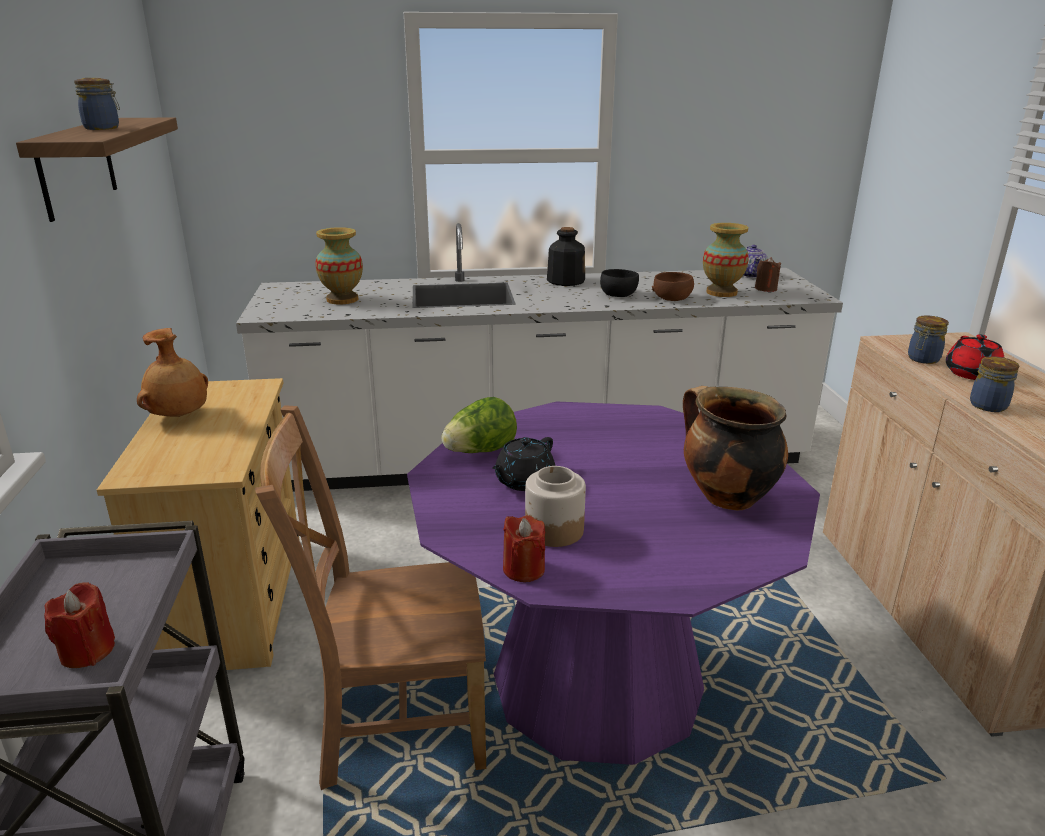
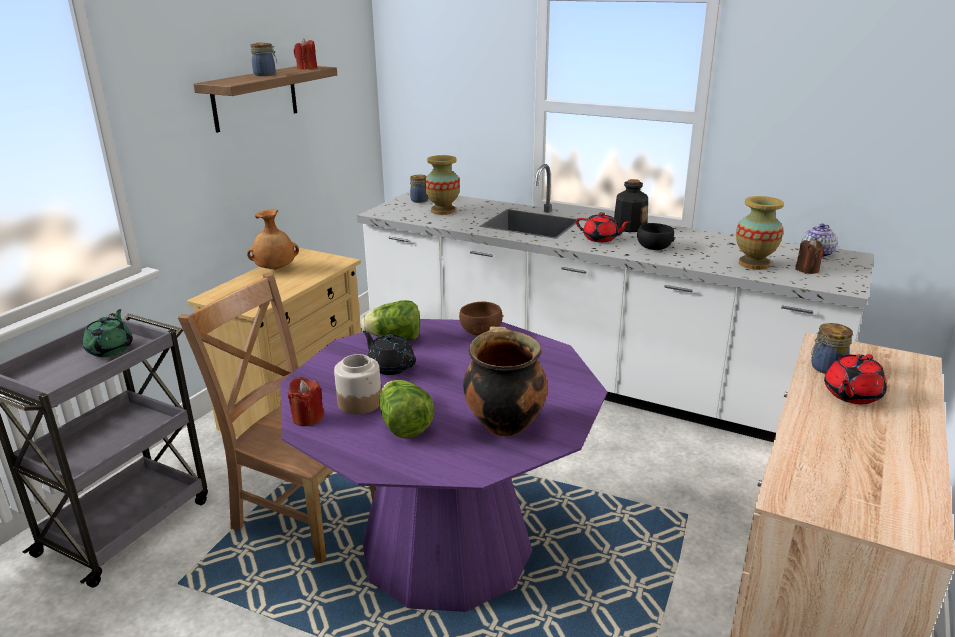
camera: 35 degrees right, 0 degrees up
red candle [44,582,115,668] -> red candle moved to [294,38,317,70]
black teapot [492,437,555,491] -> black teapot turned 60 degrees clockwise [363,331,416,375]
brown bowl [652,272,694,301] -> brown bowl moved to [459,302,503,336]
jar [970,356,1019,412] -> jar moved to [410,175,428,203]
none -> green teapot [83,309,133,357]
none -> lettuce [379,380,435,438]
none -> red teapot [576,212,630,242]

